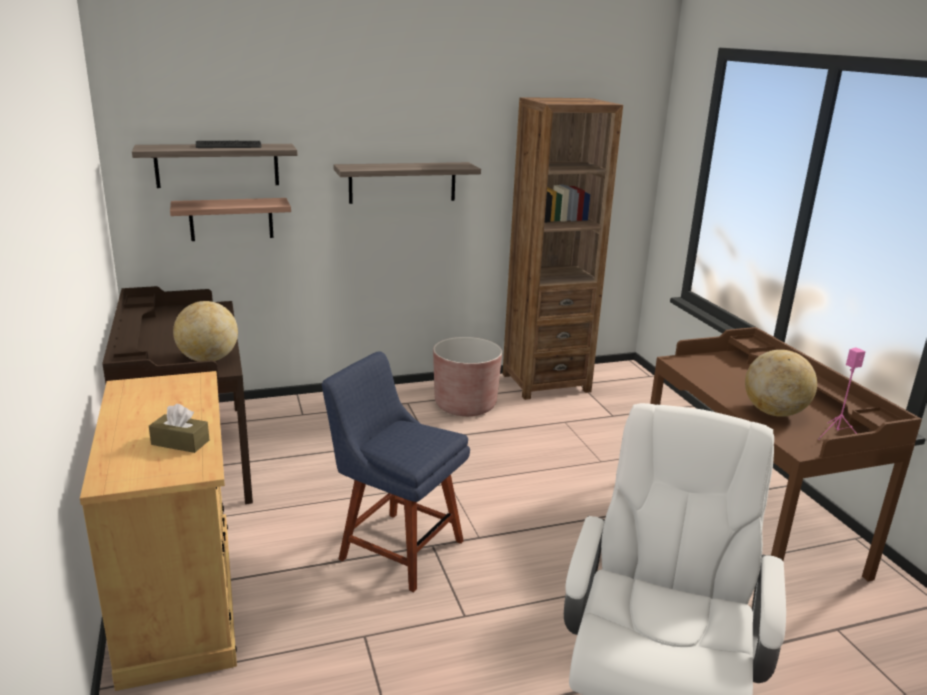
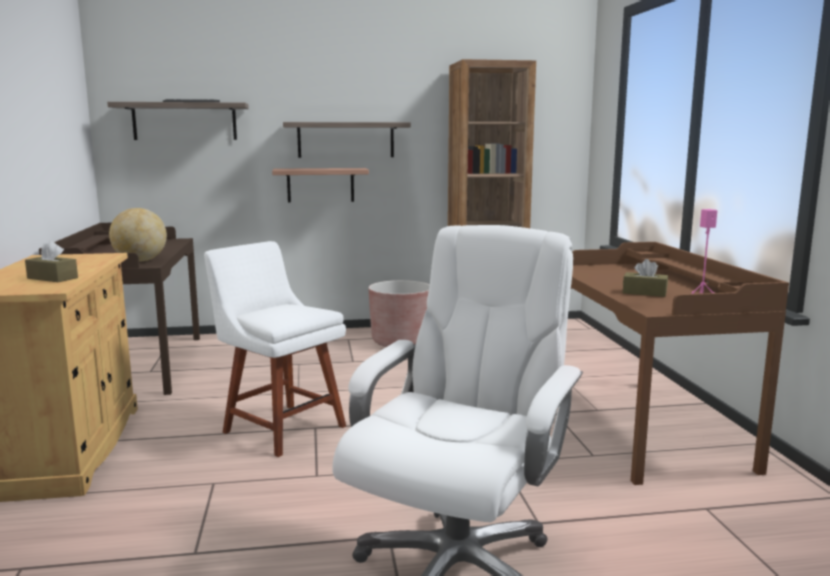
camera: 10 degrees right, 10 degrees down
shelf [170,198,291,241] -> shelf moved to [272,168,369,203]
blue chair [322,351,470,592] -> white chair [204,241,346,457]
globe [745,350,817,417] -> brown tissue box [623,259,668,297]

